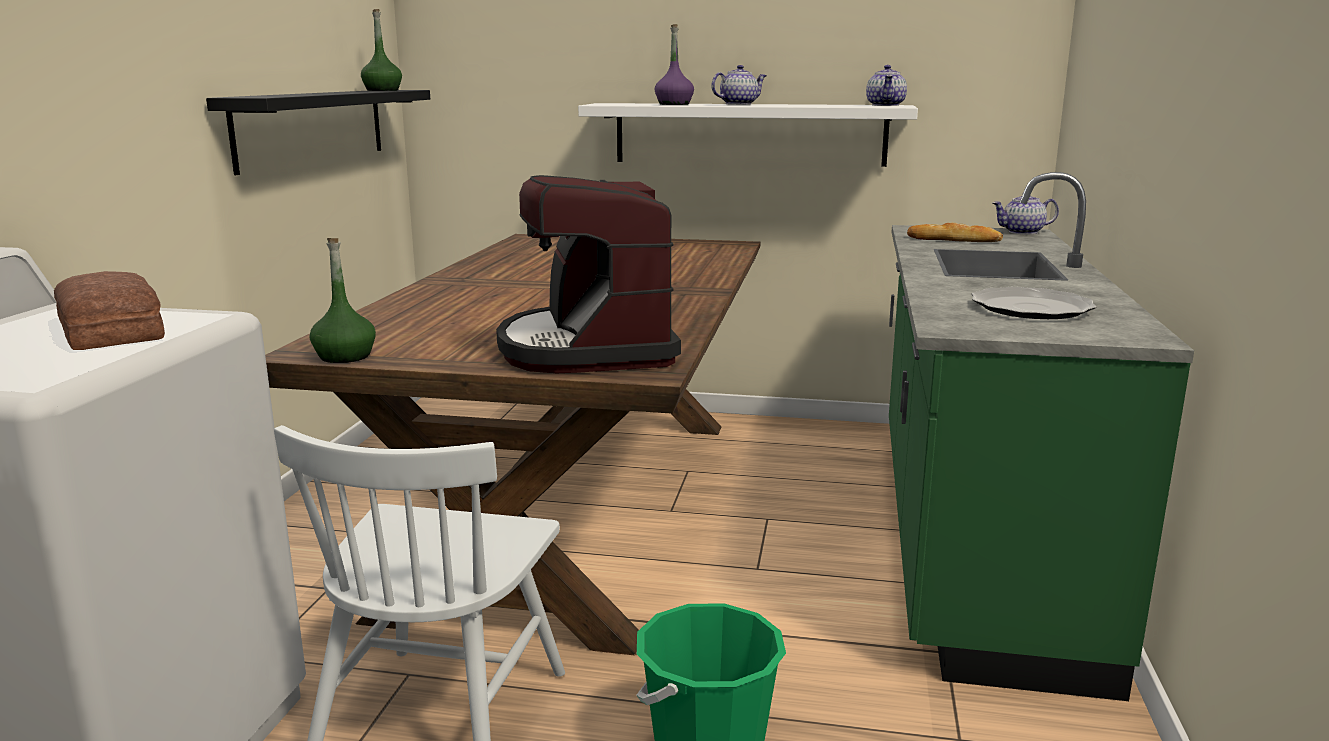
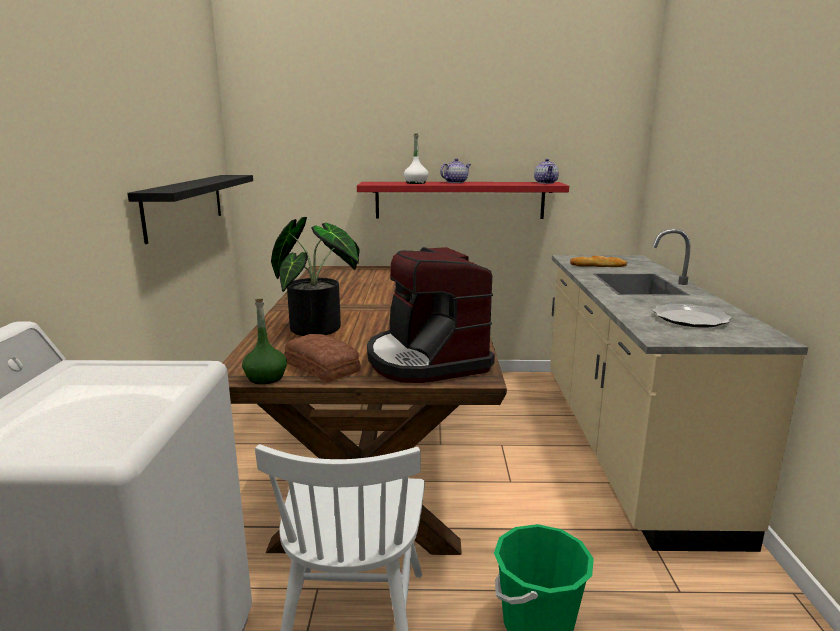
camera: 10 degrees left, 0 degrees up
bread [54,271,165,350] -> bread moved to [284,334,361,382]
green bottle [361,9,402,91] -> none
white shelf [578,103,918,167] -> red shelf [357,182,569,219]
purple bottle [655,24,694,105] -> white bottle [404,133,429,184]
green counter [889,172,1194,701] -> beige counter [550,229,808,552]
teapot [993,196,1059,234] -> none
none -> potted plant [271,217,360,336]

